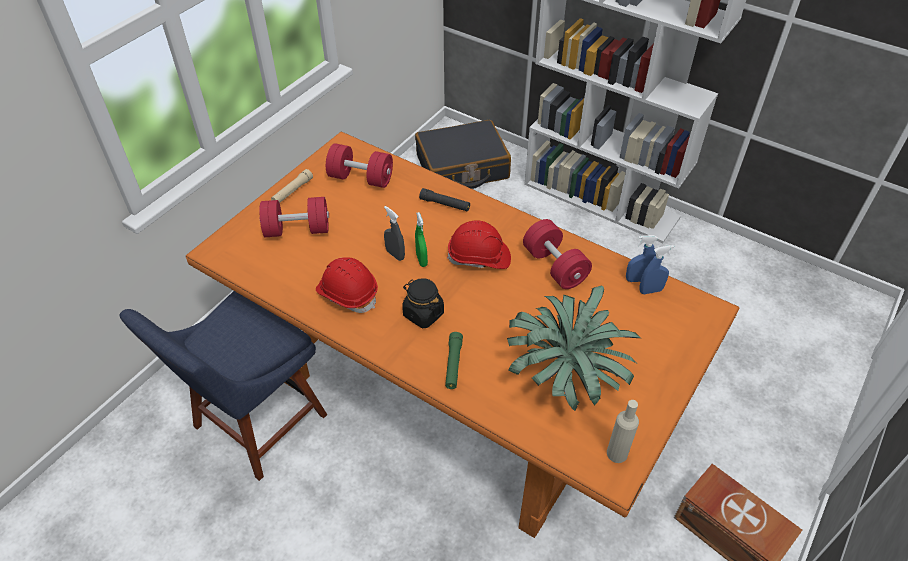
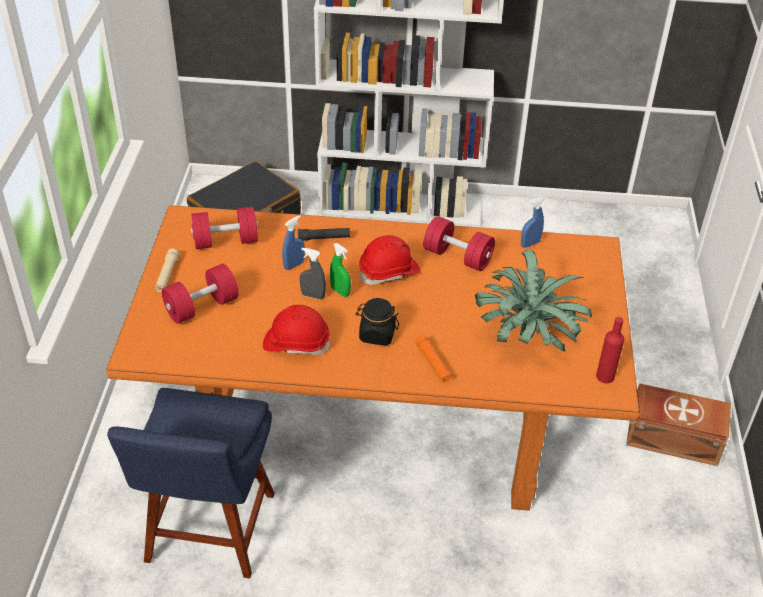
camera: 30 degrees left, 5 degrees down
green flashlight [445,332,463,389] -> orange flashlight [415,335,452,383]
beige bottle [607,400,639,463] -> red bottle [596,317,624,383]
blue spray bottle [639,245,674,294] -> blue spray bottle moved to [282,215,305,270]

